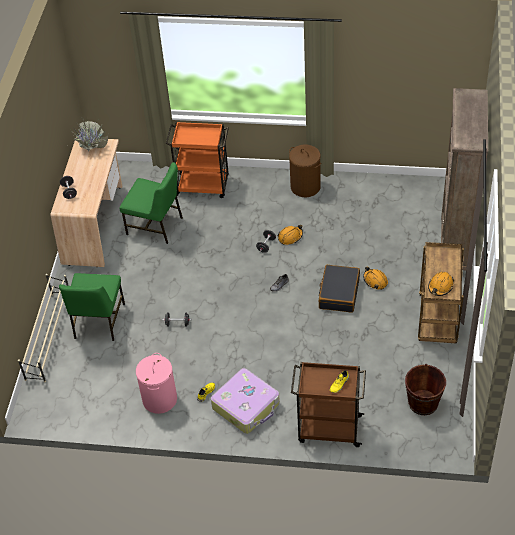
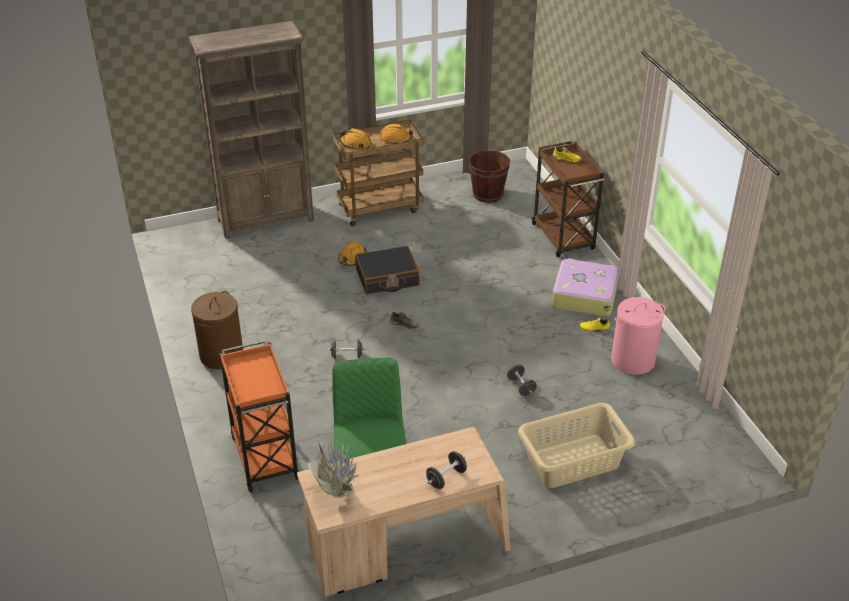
camera: 120 degrees left, 10 degrees down
beige shoe rack [18,274,69,382] -> none
green chair [59,273,125,341] -> beige laundry basket [518,403,635,488]
orange hard hat [278,225,303,245] -> orange hard hat moved to [340,128,372,150]

